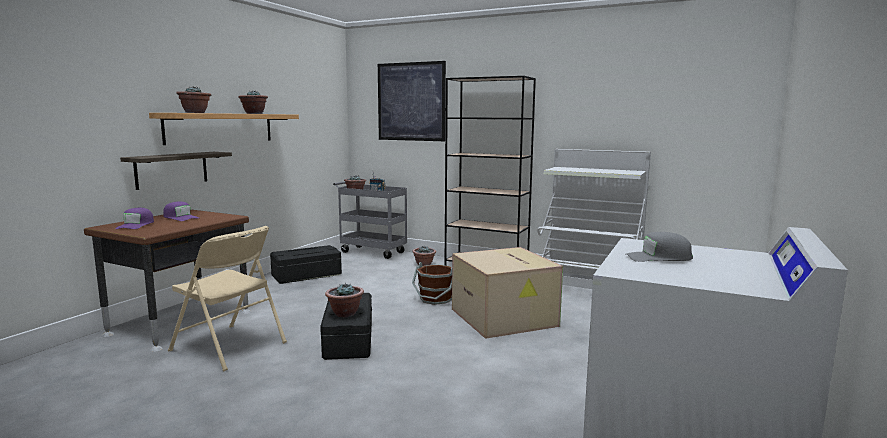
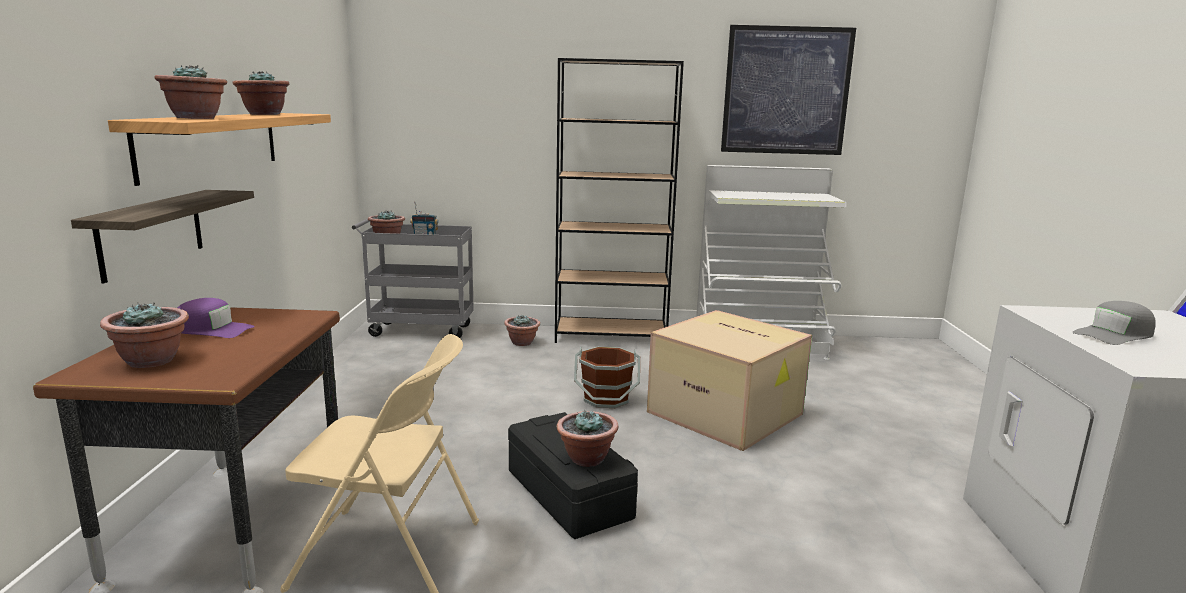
camera: 25 degrees left, 5 degrees up
purple cap [115,208,154,229] -> potted plant [100,302,189,368]
black storage box [270,245,342,284] -> none
picture [378,61,446,141] -> picture moved to [721,25,856,155]

